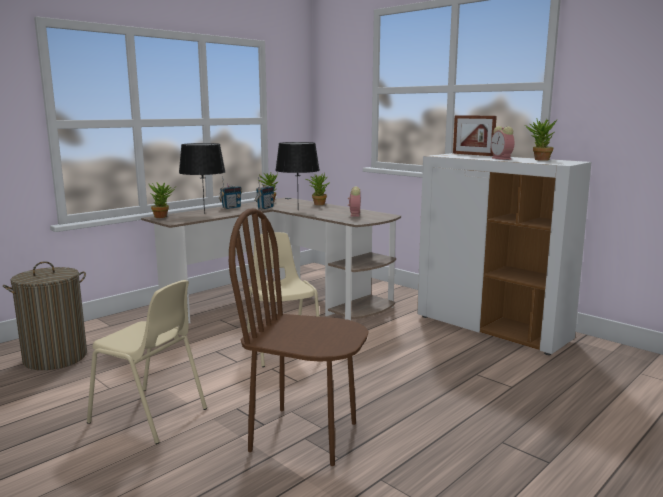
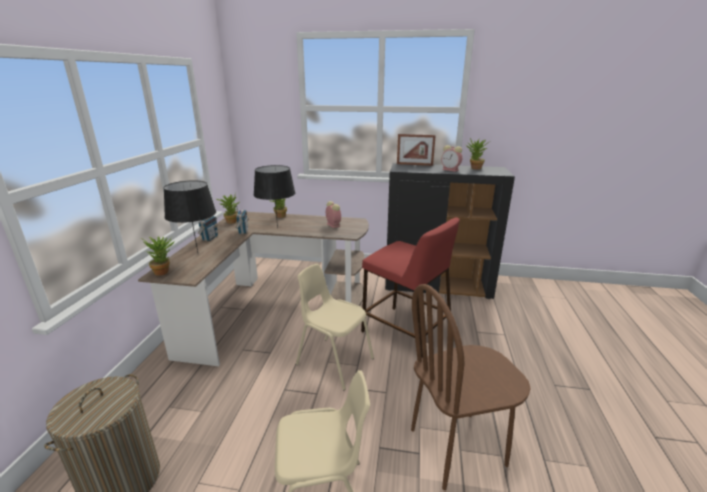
camera: 35 degrees left, 10 degrees up
white cabinet [417,153,591,355] -> black cabinet [385,163,515,299]
none -> red stool [361,217,460,358]

